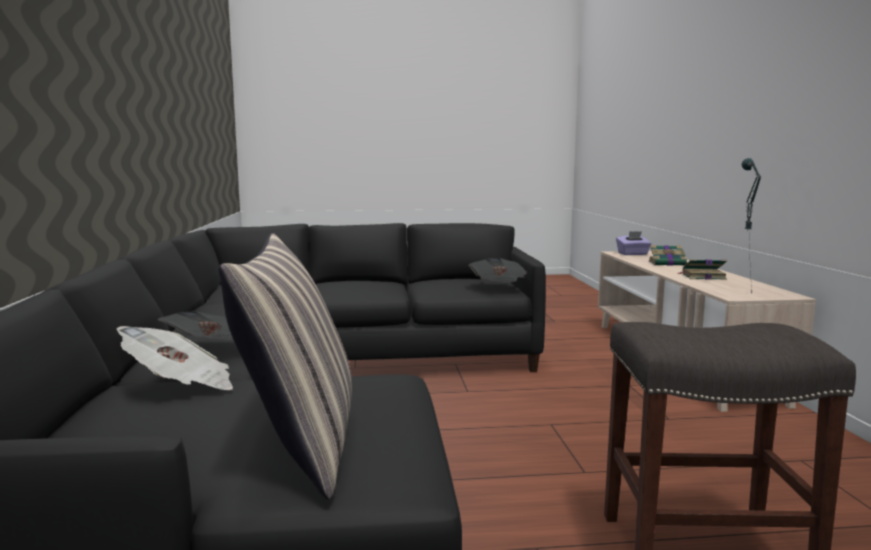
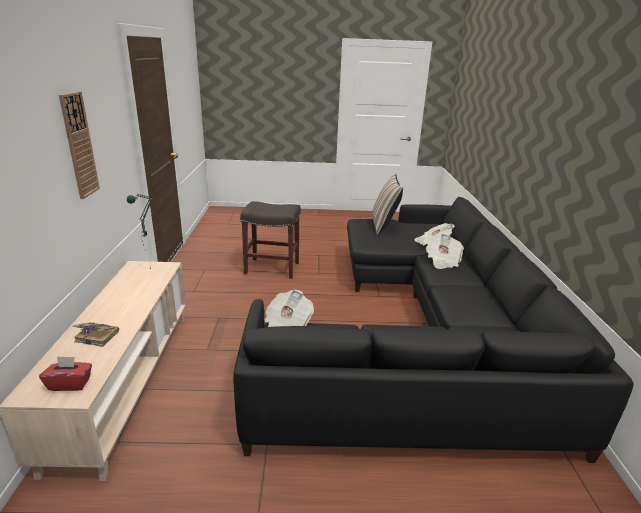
camera: 175 degrees left, 15 degrees up
purple tissue box [616,231,651,255] -> red tissue box [39,356,92,391]
book [678,259,727,280] -> none
none -> wall clock [59,91,100,199]

